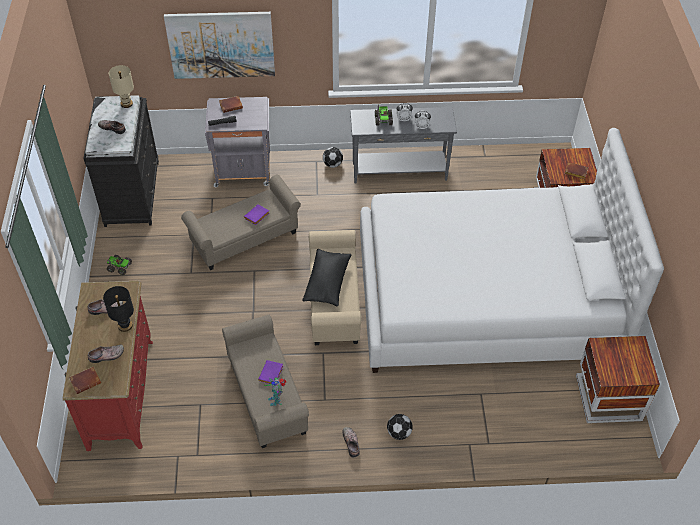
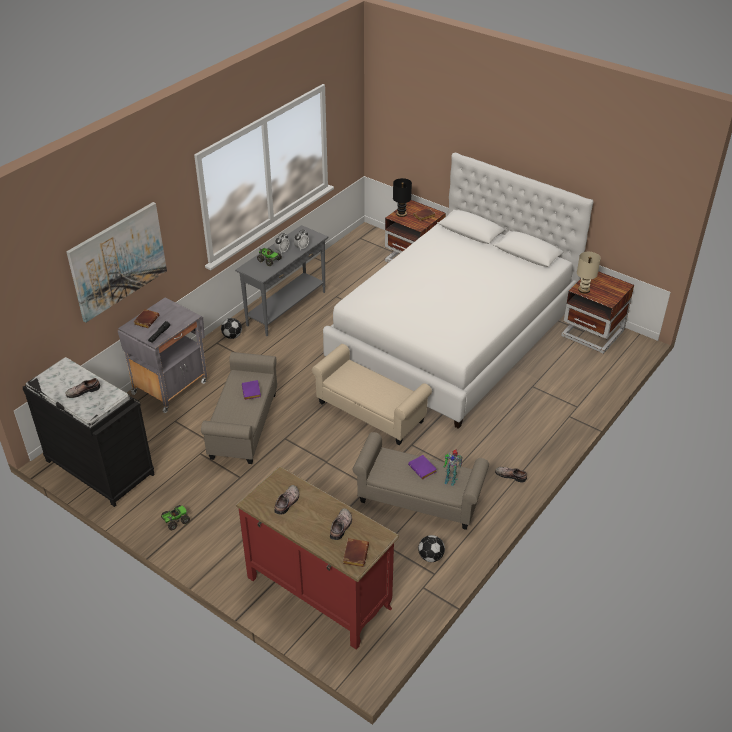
camera: 50 degrees left, 10 degrees down
black table lamp [103,286,134,332] -> black table lamp moved to [393,178,412,217]
beige table lamp [109,65,134,108] -> beige table lamp moved to [577,252,601,294]
black pillow [303,249,352,306] -> none
football [387,414,413,440] -> football moved to [418,535,445,562]

